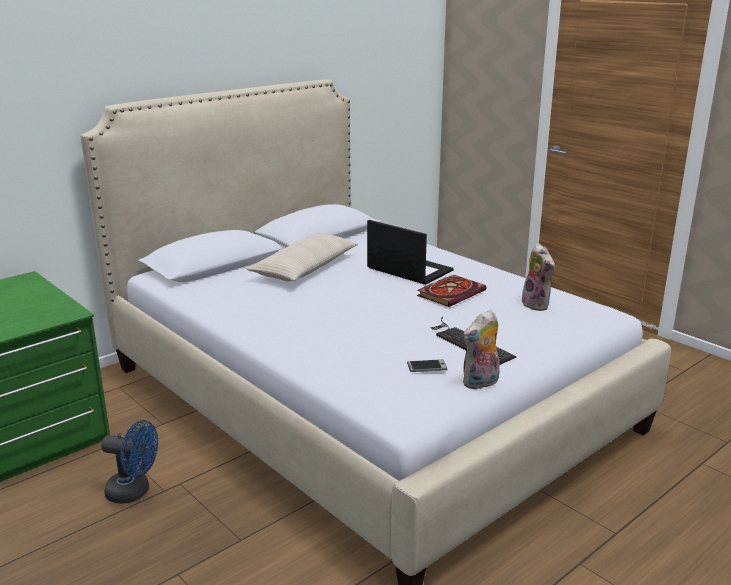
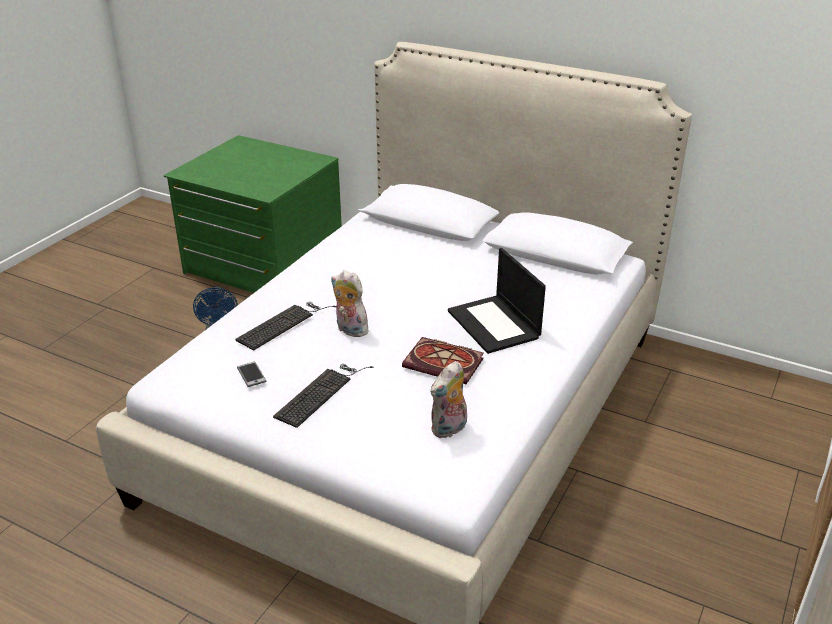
camera: 70 degrees right, 10 degrees up
beige pillow [247,233,358,282] -> none
laptop [367,220,453,285] -> laptop turned 135 degrees clockwise [448,248,546,354]
plush toy [463,310,500,389] -> plush toy moved to [331,270,370,337]
none -> keyboard [236,302,337,351]

